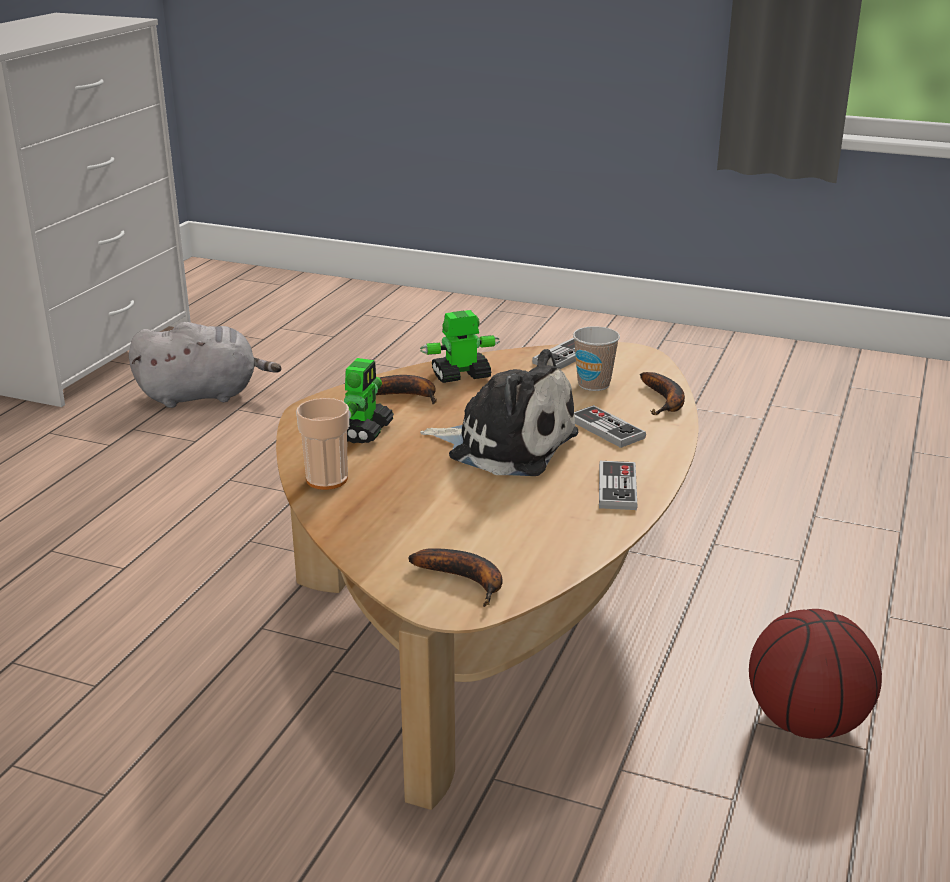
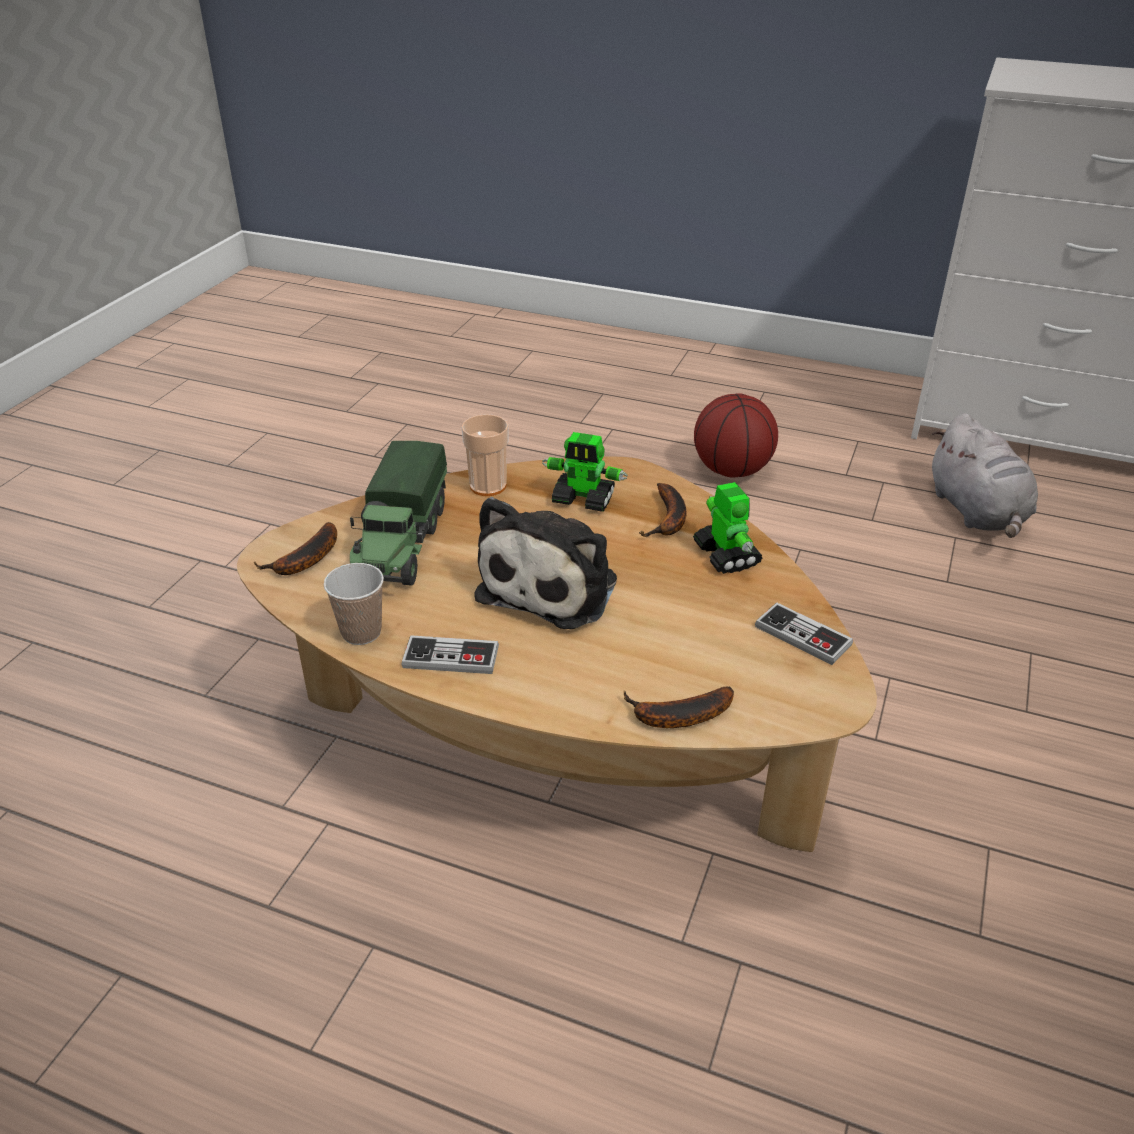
camera: 90 degrees right, 10 degrees up
cup [573,326,620,391] -> cup moved to [324,563,384,645]
game controller [574,405,646,448] -> none
basketball [749,609,882,739] -> basketball moved to [694,393,778,478]
none -> toy truck [350,441,447,586]

